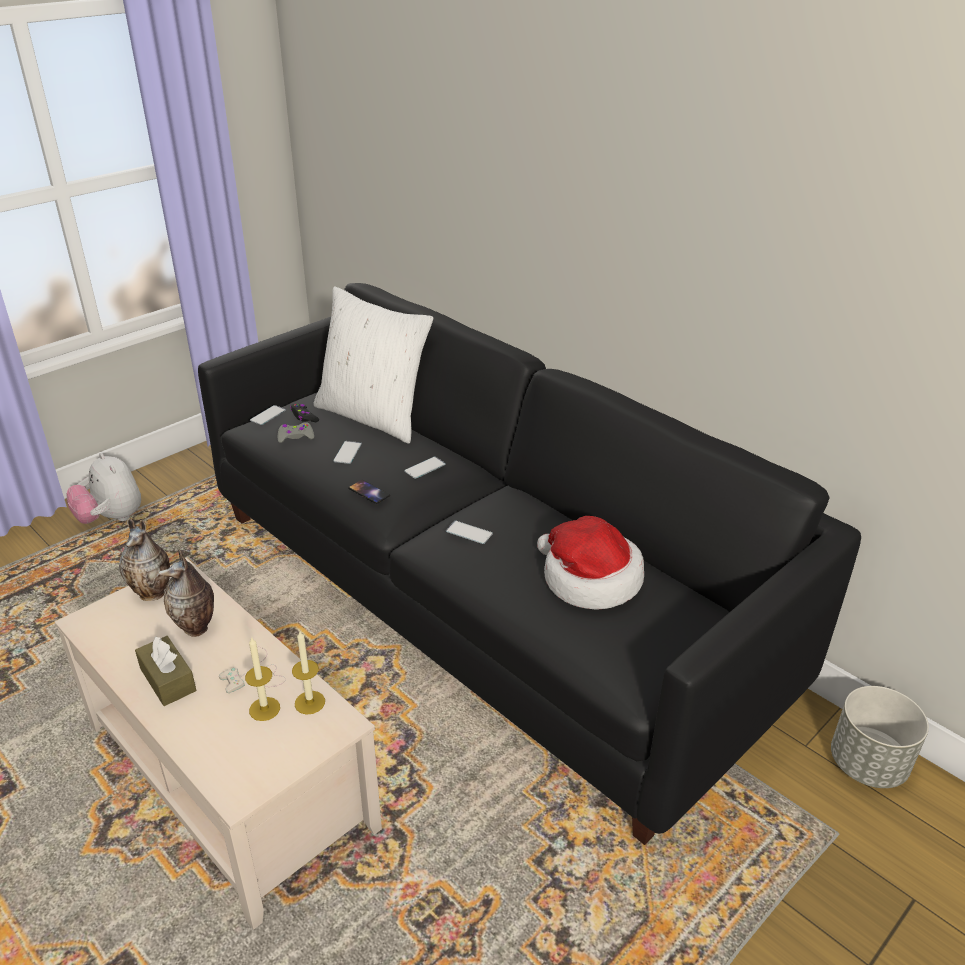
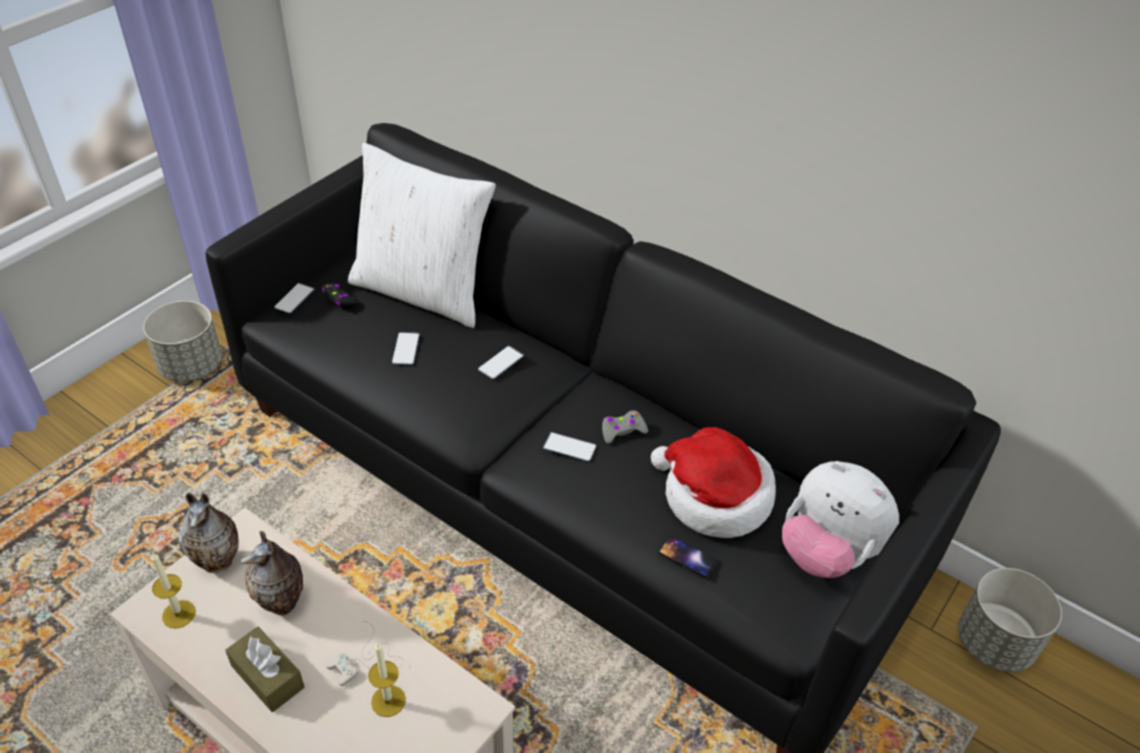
camera: 10 degrees left, 10 degrees up
plush toy [66,453,141,524] -> plush toy moved to [782,461,899,578]
grey game controller [278,422,314,443] -> grey game controller moved to [602,410,648,444]
candle [292,631,325,715] -> candle moved to [151,552,196,629]
phone [348,480,390,504] -> phone moved to [658,536,717,577]
none -> grey planter [143,301,222,382]

